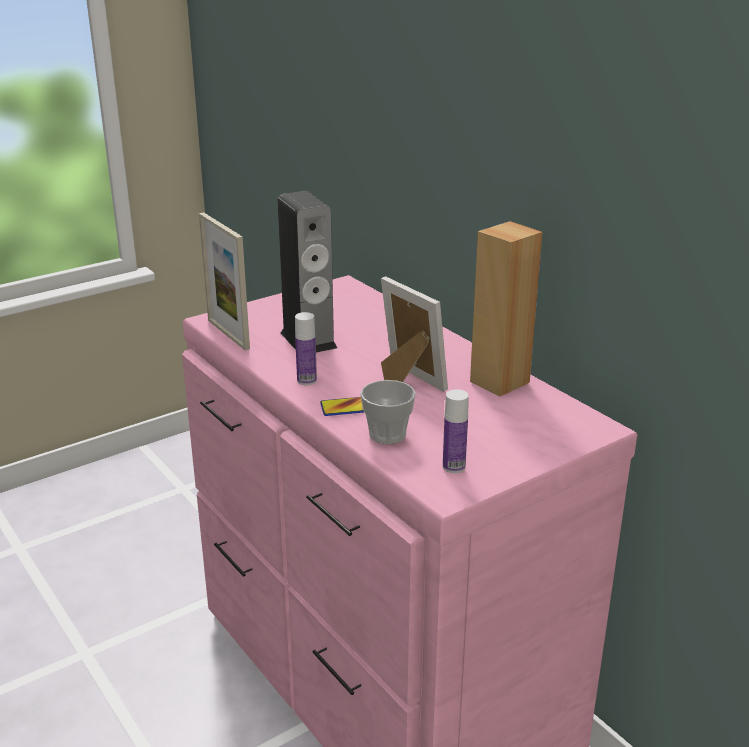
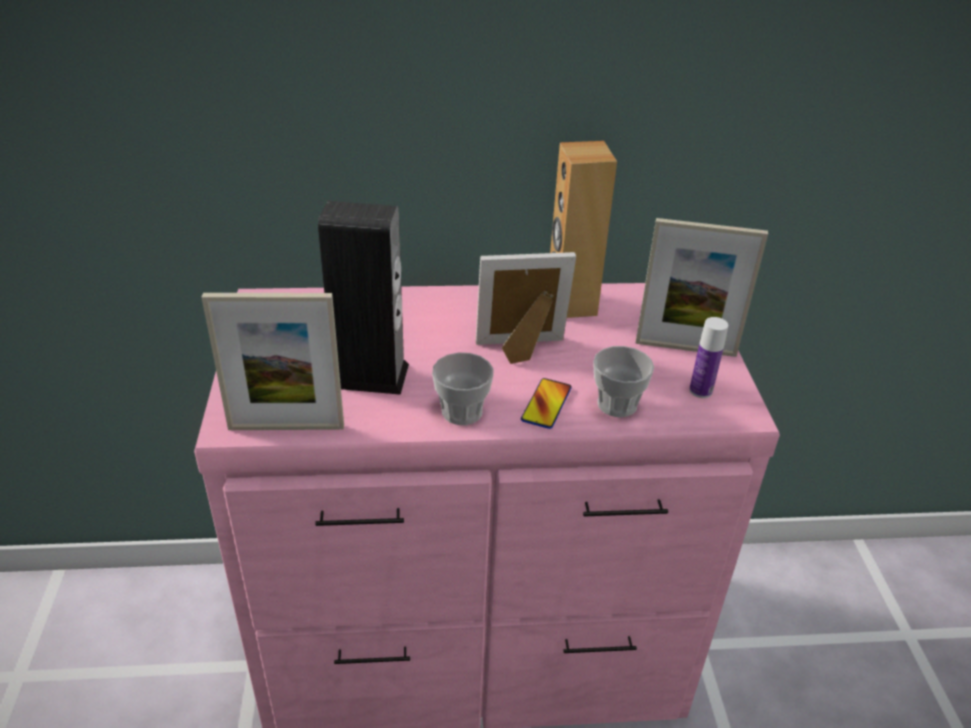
camera: 60 degrees left, 10 degrees up
bottle [295,312,317,385] -> cup [432,352,494,425]
none -> picture frame [635,218,768,357]

